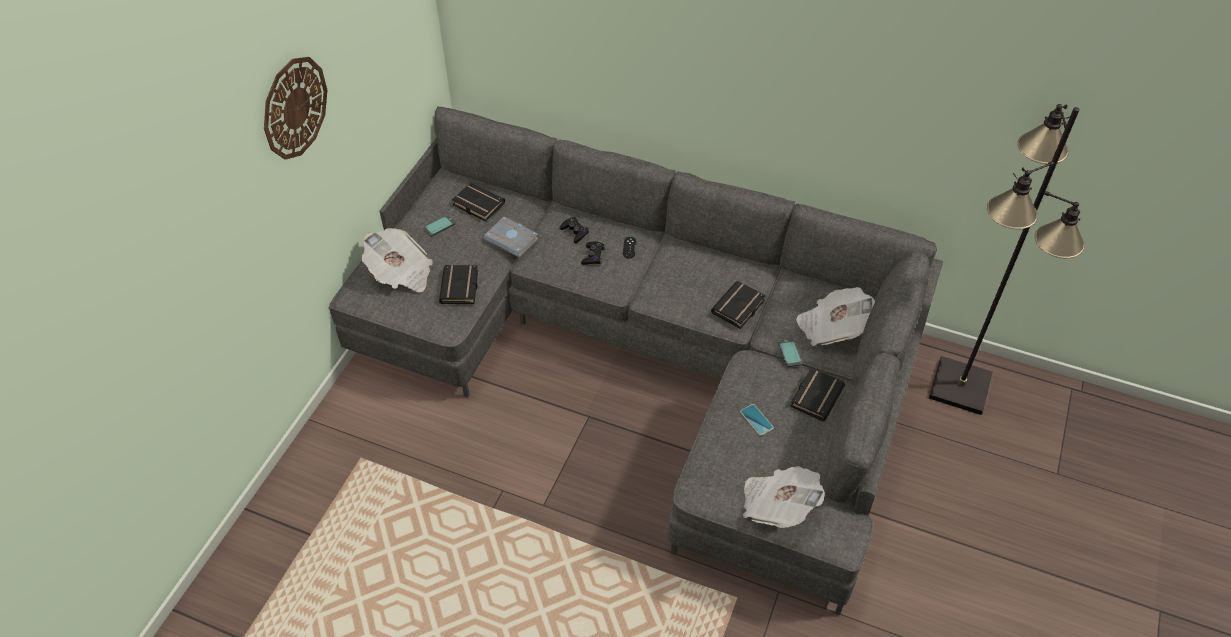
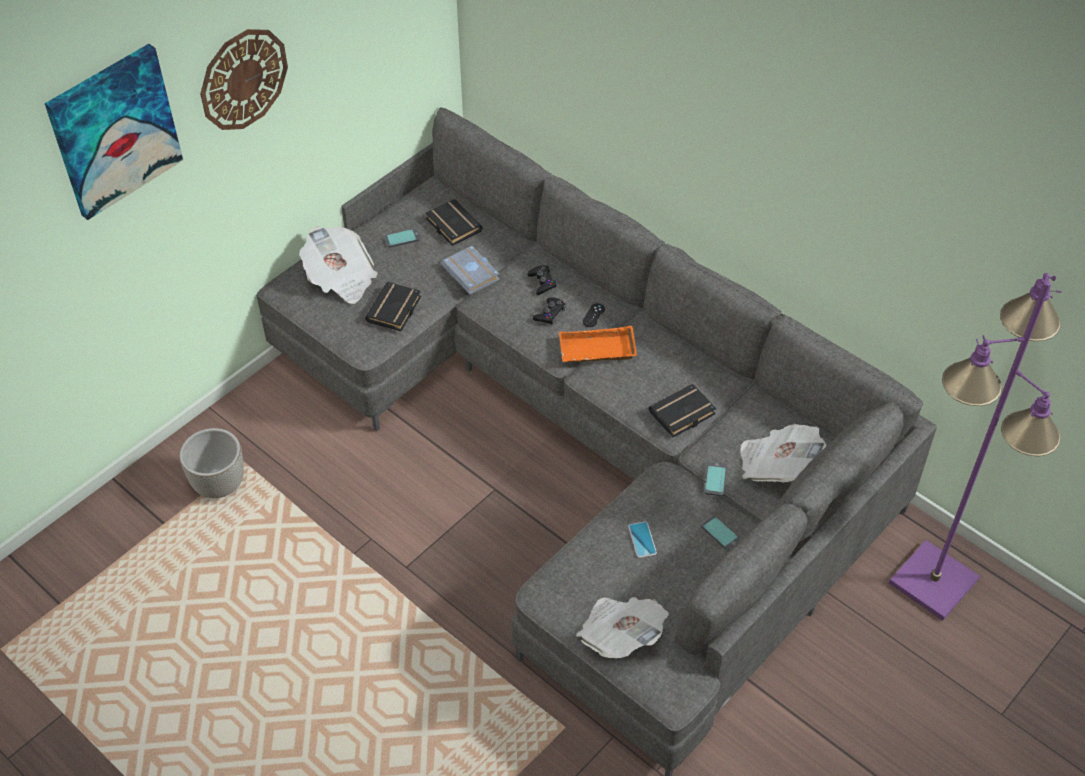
camera: 20 degrees right, 0 degrees up
black book [790,368,845,421] -> phone [701,515,740,551]
black floor lamp [929,104,1085,415] -> purple floor lamp [889,273,1062,621]
none -> picture [45,44,183,220]
none -> grey planter [179,428,244,498]
none -> orange tray [559,326,637,362]

